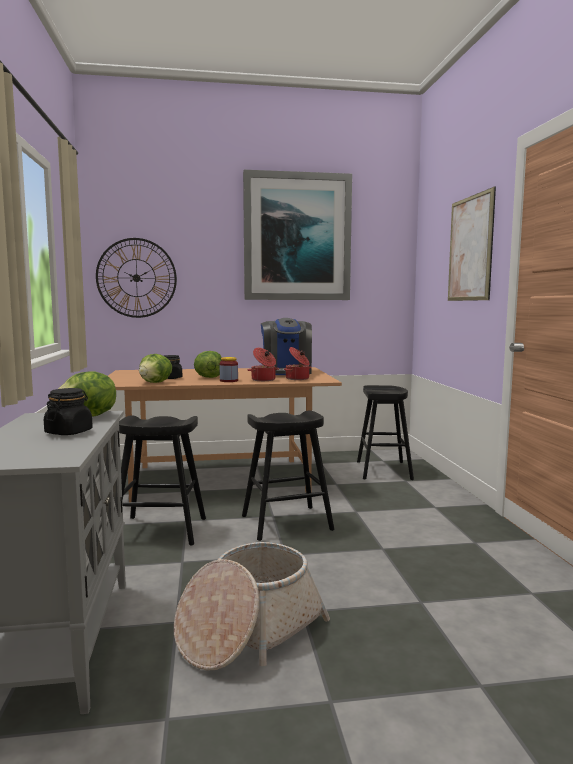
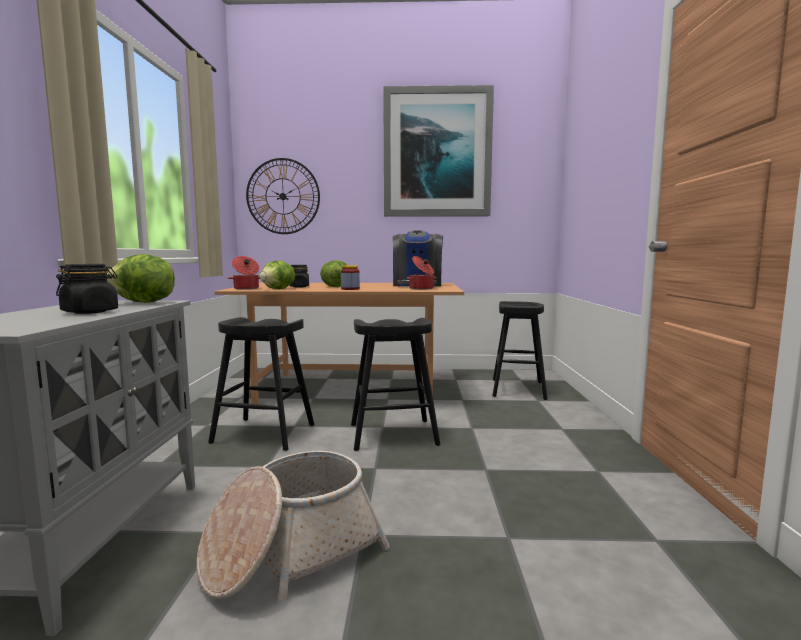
camera: 10 degrees right, 0 degrees up
cooking pot [247,348,280,381] -> cooking pot moved to [228,256,260,290]
picture [448,186,496,301] -> none

